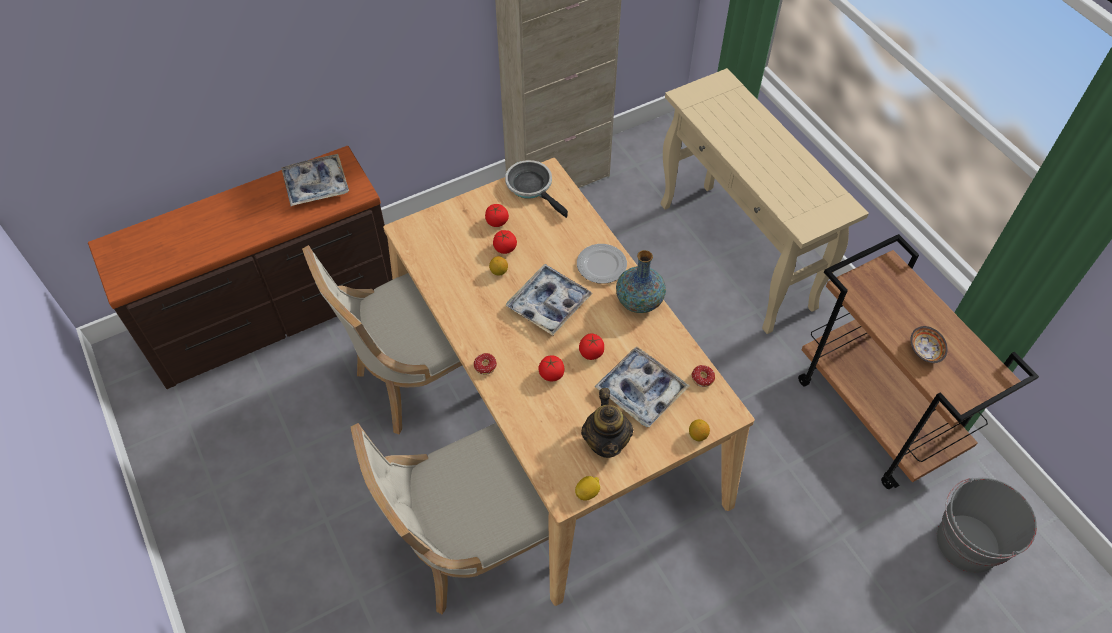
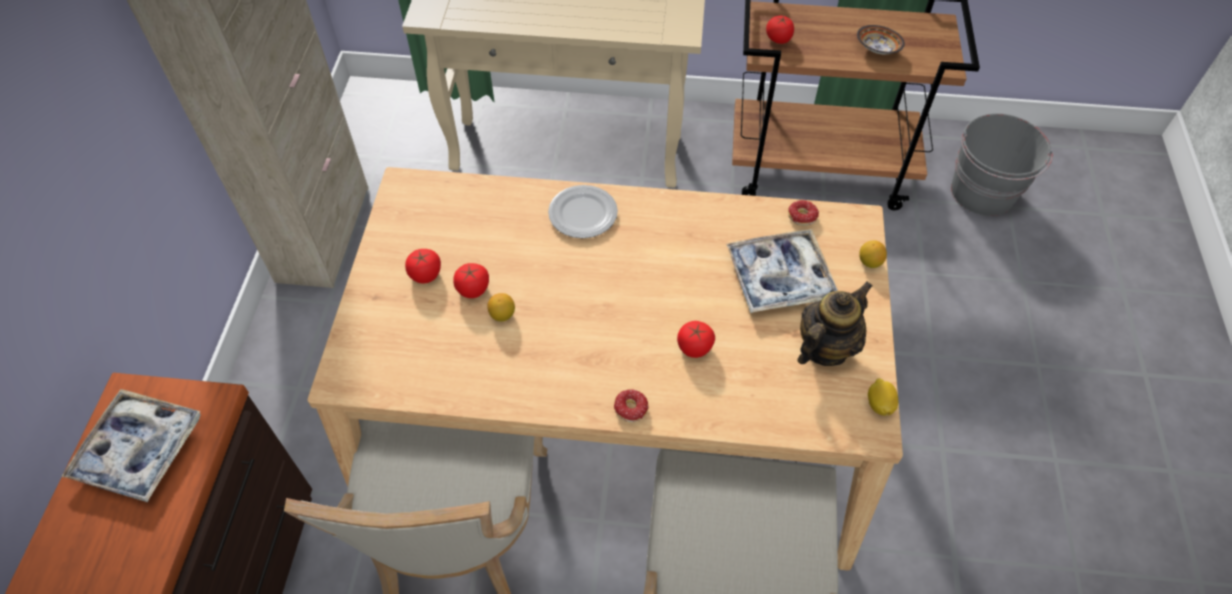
camera: 55 degrees left, 0 degrees up
frying pan [505,160,568,218] -> none
tray [506,264,593,336] -> none
tomato [579,333,604,360] -> tomato moved to [766,16,794,44]
teapot [581,388,634,458] -> teapot turned 75 degrees counterclockwise [797,282,873,366]
vase [616,250,666,313] -> none

